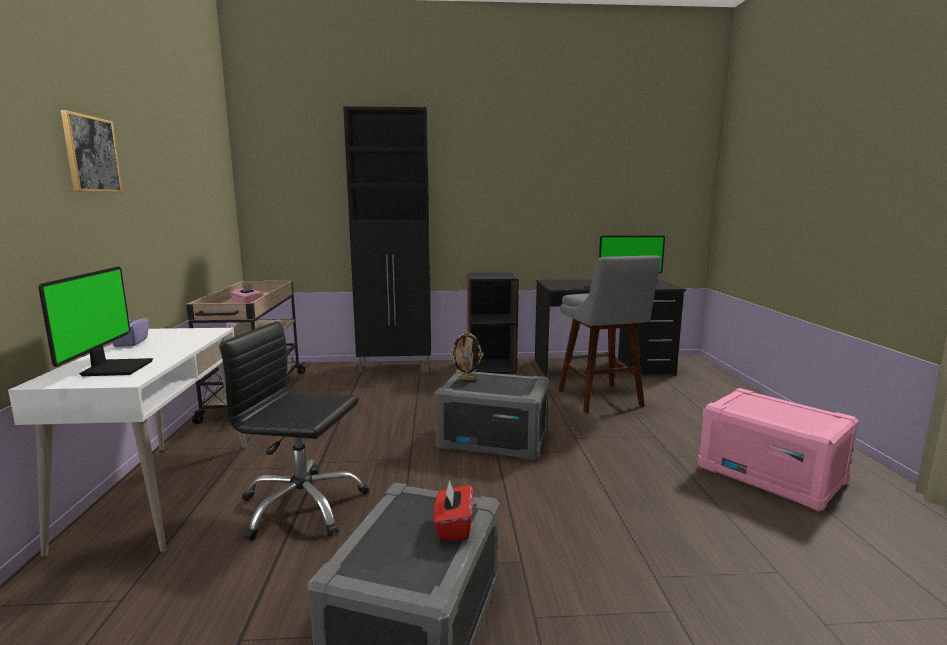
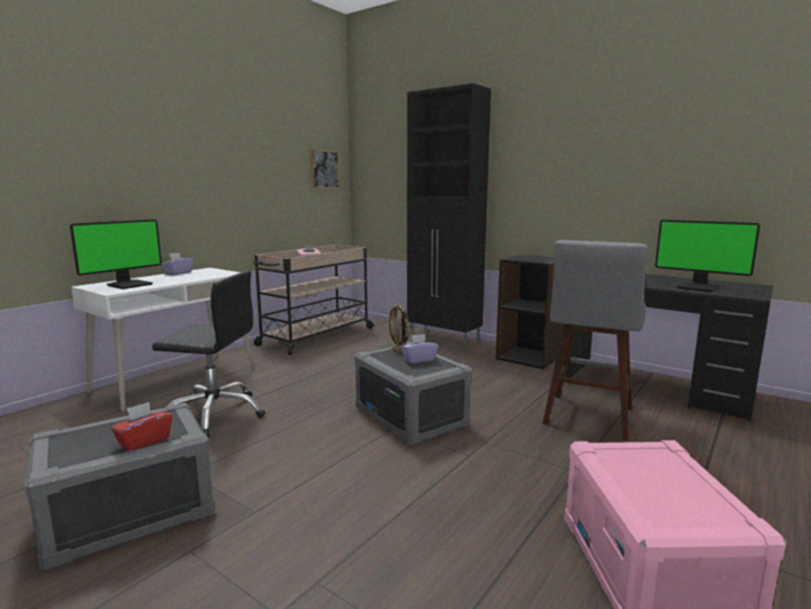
camera: 40 degrees right, 0 degrees up
picture [61,110,123,192] -> picture moved to [310,149,340,188]
black office chair [219,321,369,541] -> black office chair turned 135 degrees clockwise [152,271,265,437]
none -> purple tissue box [401,334,438,364]

